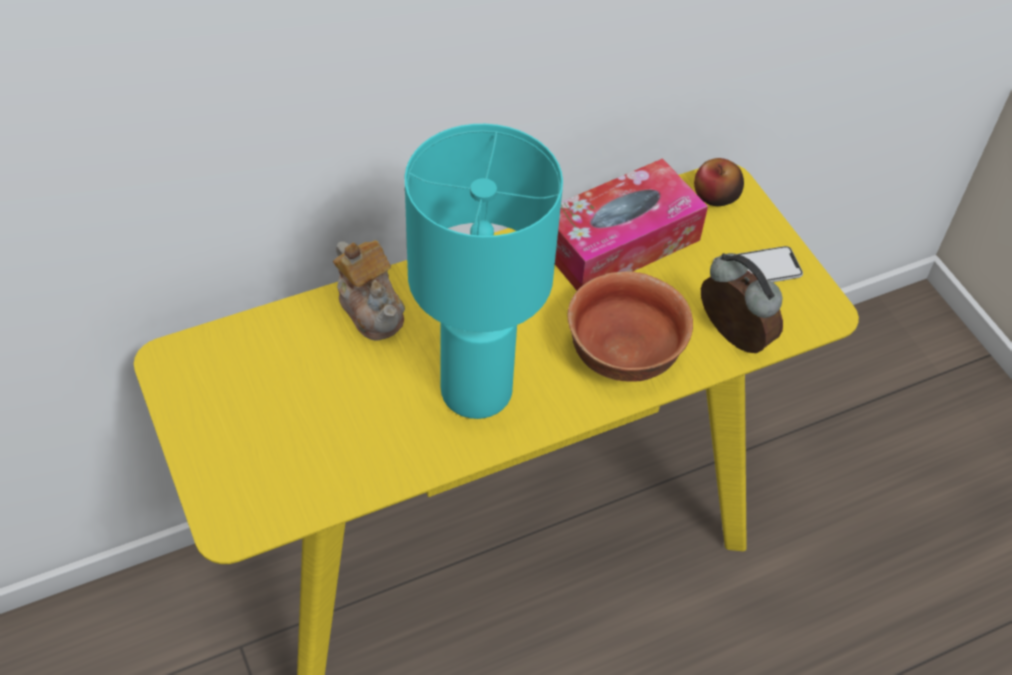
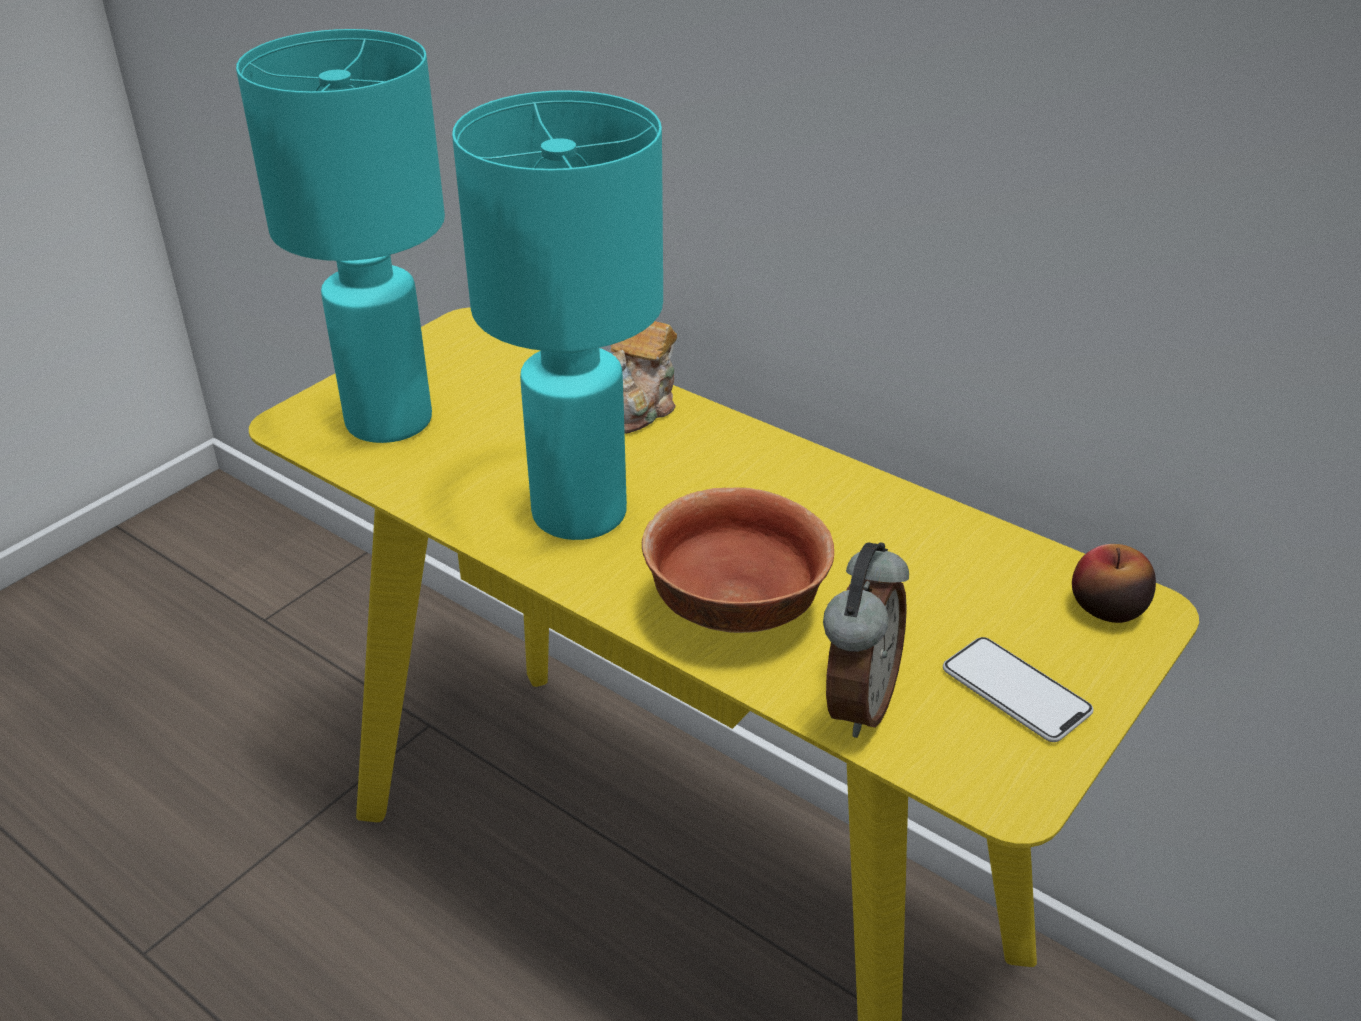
camera: 65 degrees right, 15 degrees down
tissue box [555,158,708,291] -> none
none -> turquoise table lamp [236,29,445,443]

